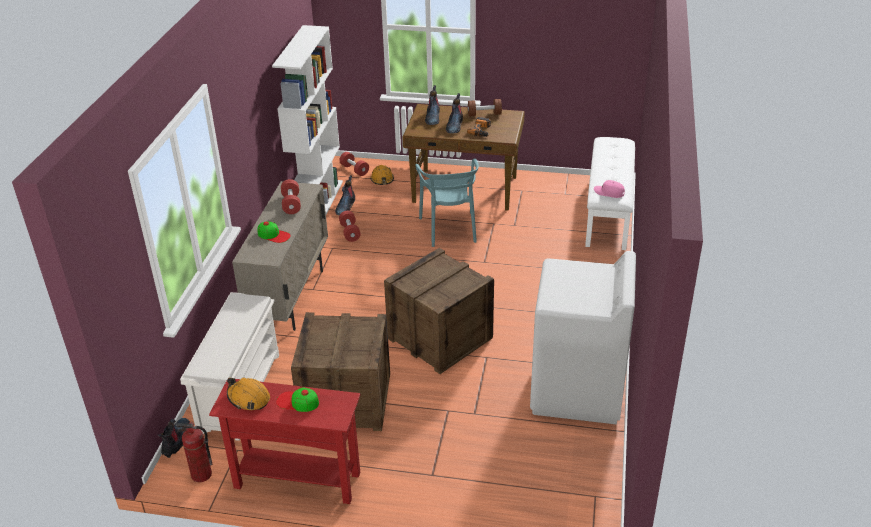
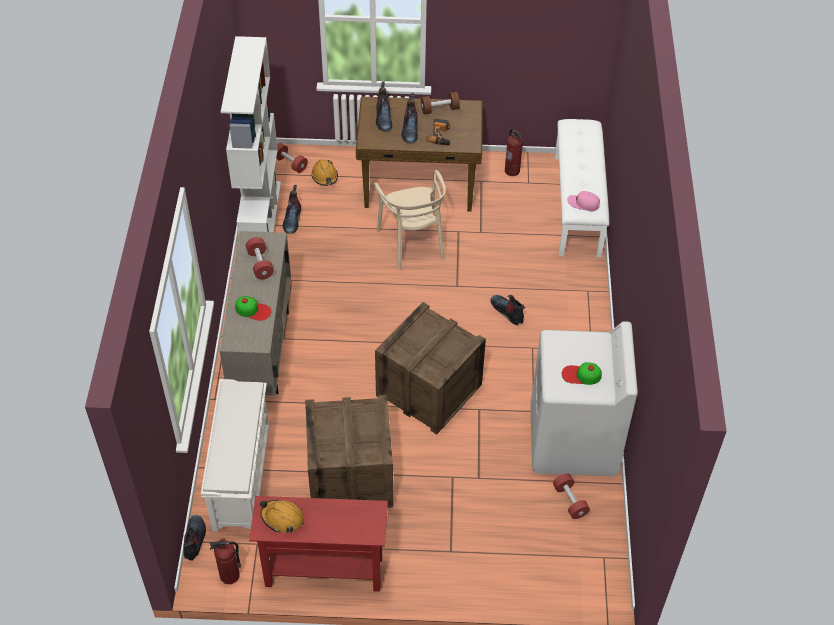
camera: 10 degrees left, 15 degrees up
cap [276,387,319,412] -> cap moved to [562,362,602,385]
red dumbbell [339,211,361,242] -> red dumbbell moved to [553,473,590,519]
turquoise chair [415,158,479,247] -> beige chair [374,170,446,270]
none -> boot [490,295,526,325]
none -> fire extinguisher [505,129,523,176]

